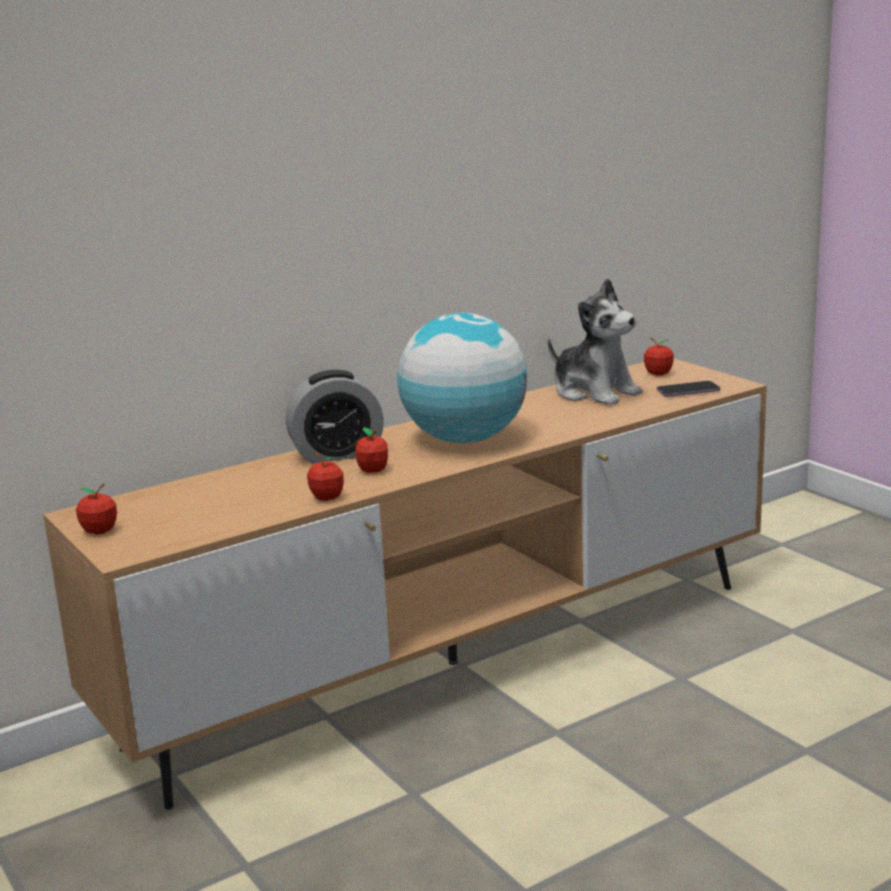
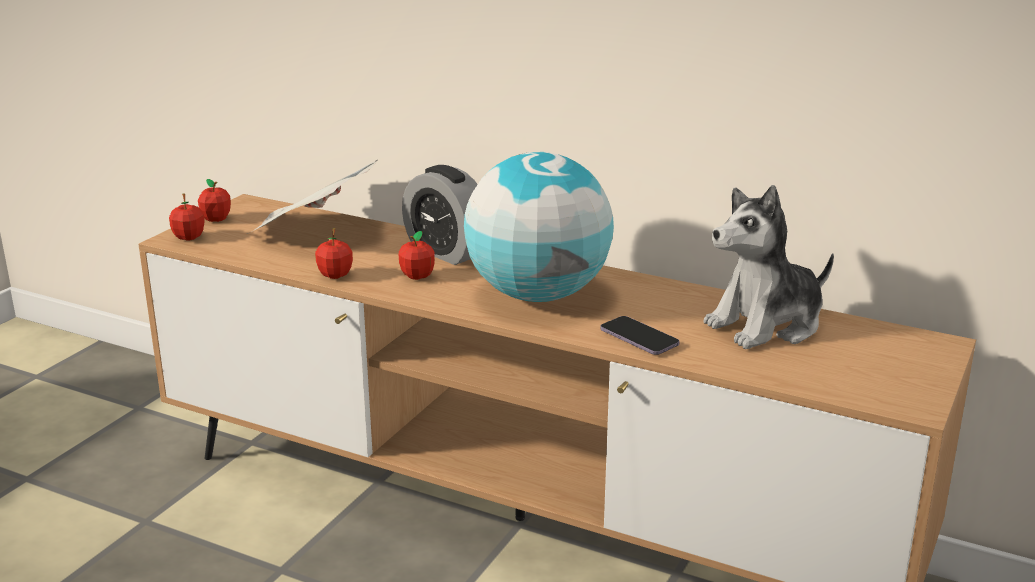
camera: 60 degrees right, 5 degrees up
plush toy [548,278,642,405] -> plush toy turned 45 degrees clockwise [704,185,834,349]
apple [644,337,674,376] -> apple moved to [169,193,205,241]
phone [657,381,720,397] -> phone moved to [601,316,680,355]
none -> newspaper [247,160,378,234]

